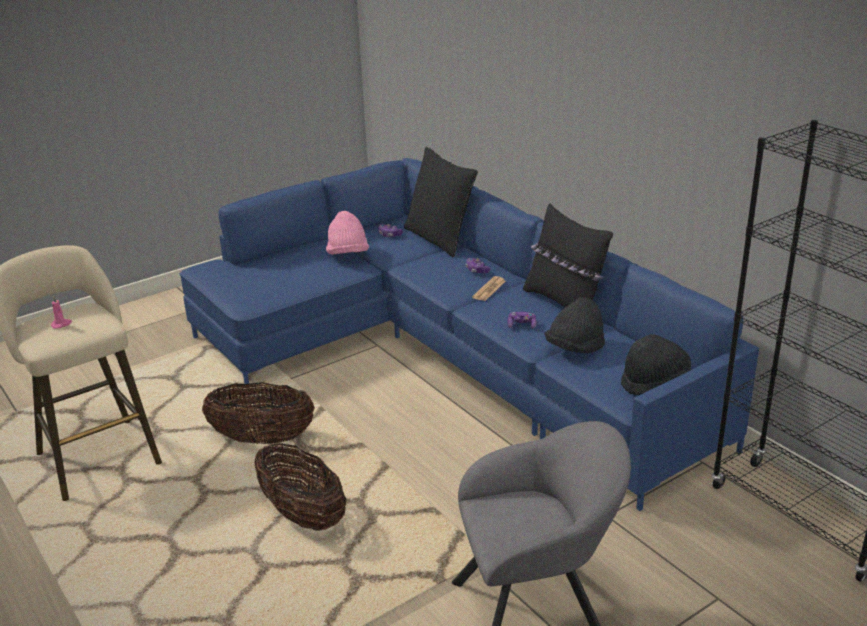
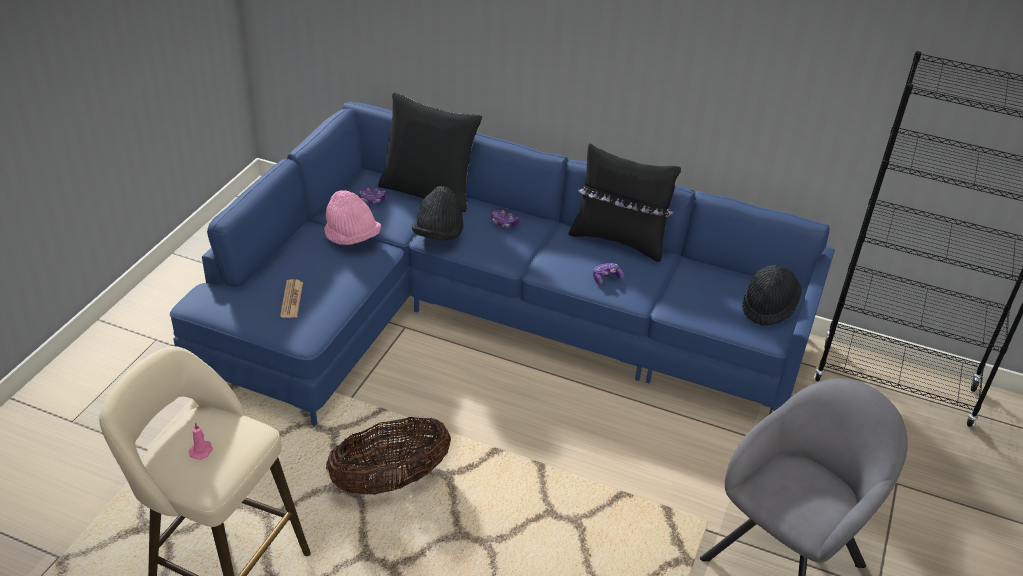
camera: 35 degrees left, 10 degrees up
basket [255,444,347,531] -> none
newspaper [472,276,506,301] -> newspaper moved to [280,279,303,318]
black hat [545,298,605,353] -> black hat moved to [412,186,463,240]

